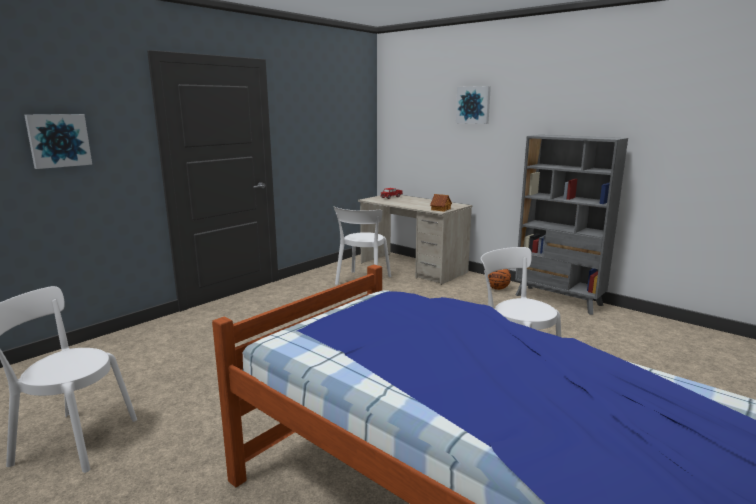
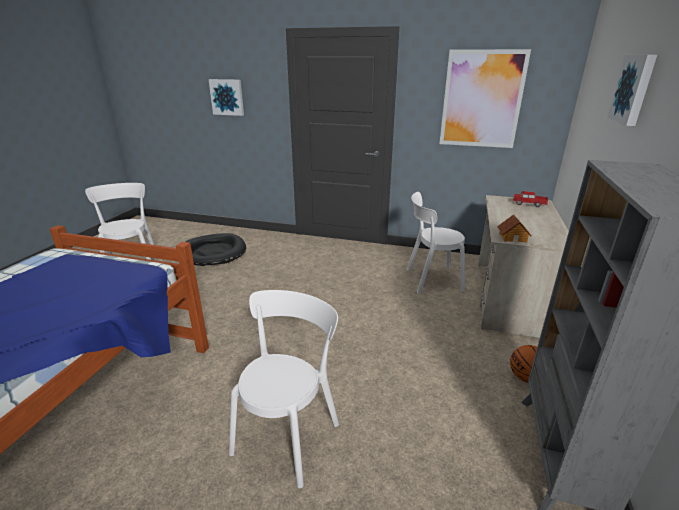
camera: 65 degrees right, 10 degrees up
none -> black dog bed [186,233,246,266]
none -> picture [439,49,531,148]

